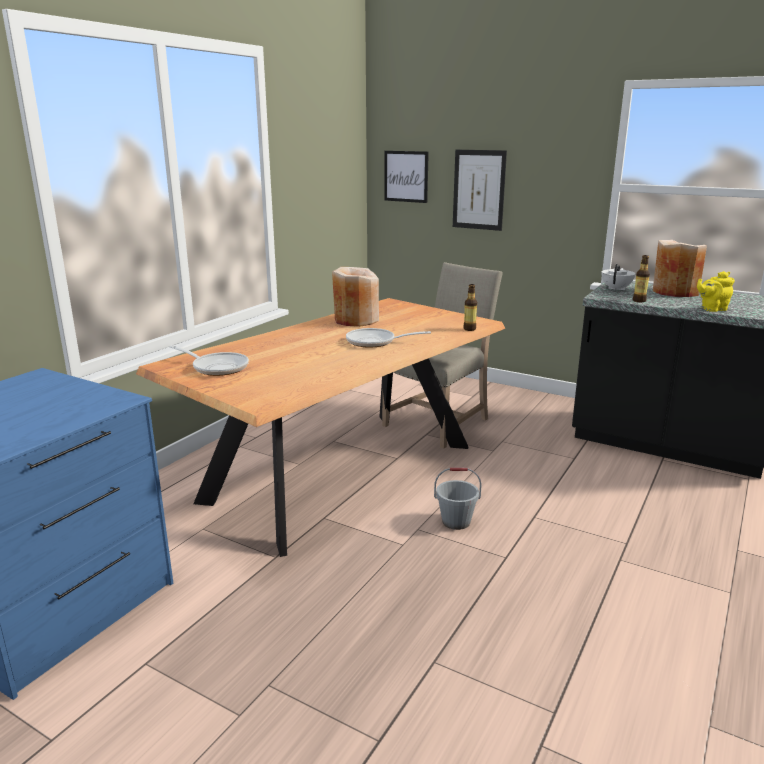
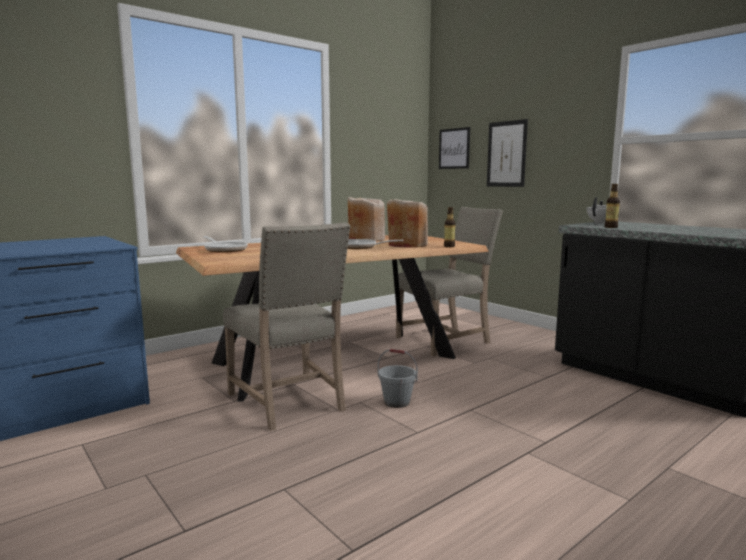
camera: 20 degrees right, 10 degrees down
beige vase [653,240,707,297] -> beige vase moved to [387,199,428,247]
yellow teapot [697,271,735,312] -> none
none -> beige chair [223,223,351,431]

